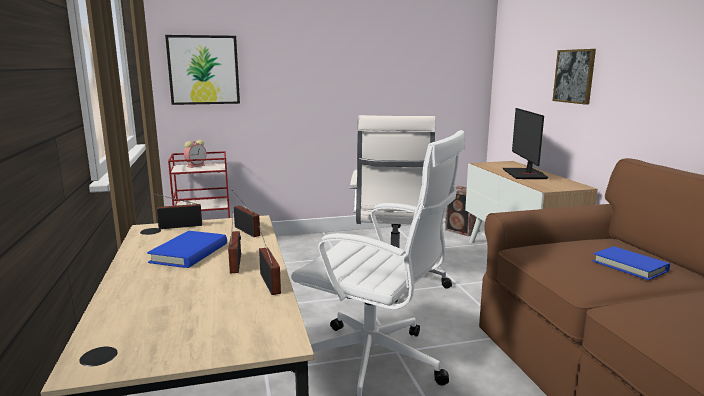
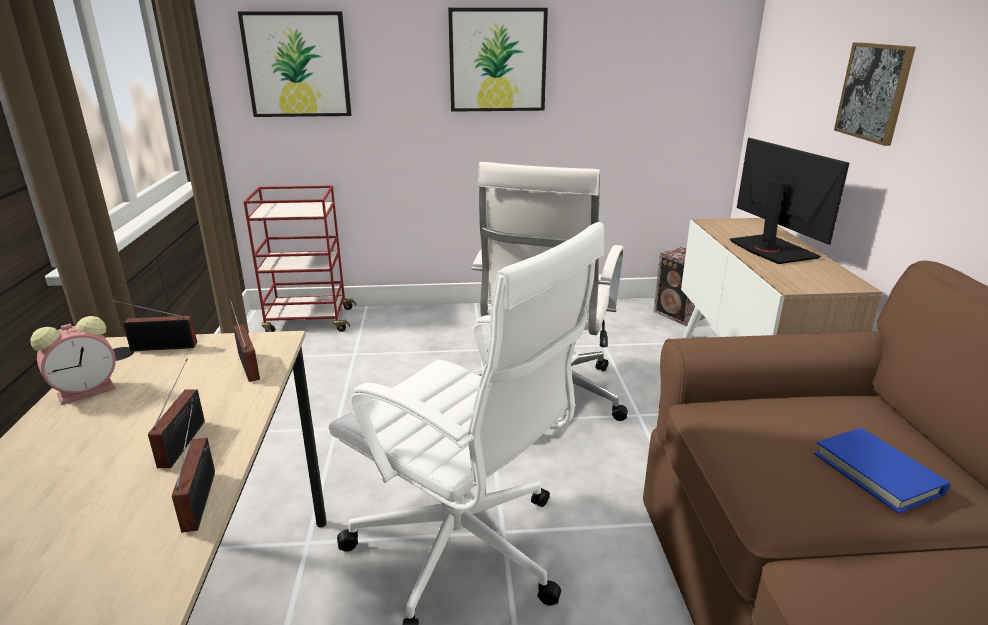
camera: 10 degrees right, 10 degrees up
blue book [147,231,227,268] -> none
alarm clock [184,140,207,168] -> alarm clock moved to [30,316,116,405]
monitor [503,108,549,179] -> monitor turned 150 degrees clockwise [730,138,849,264]
none -> picture [448,8,548,112]

